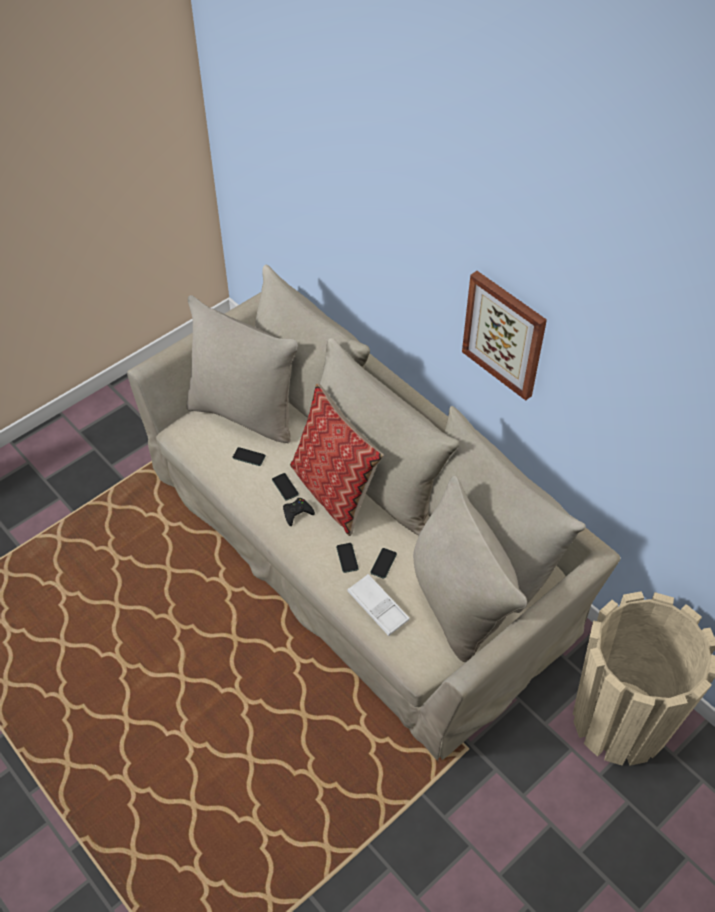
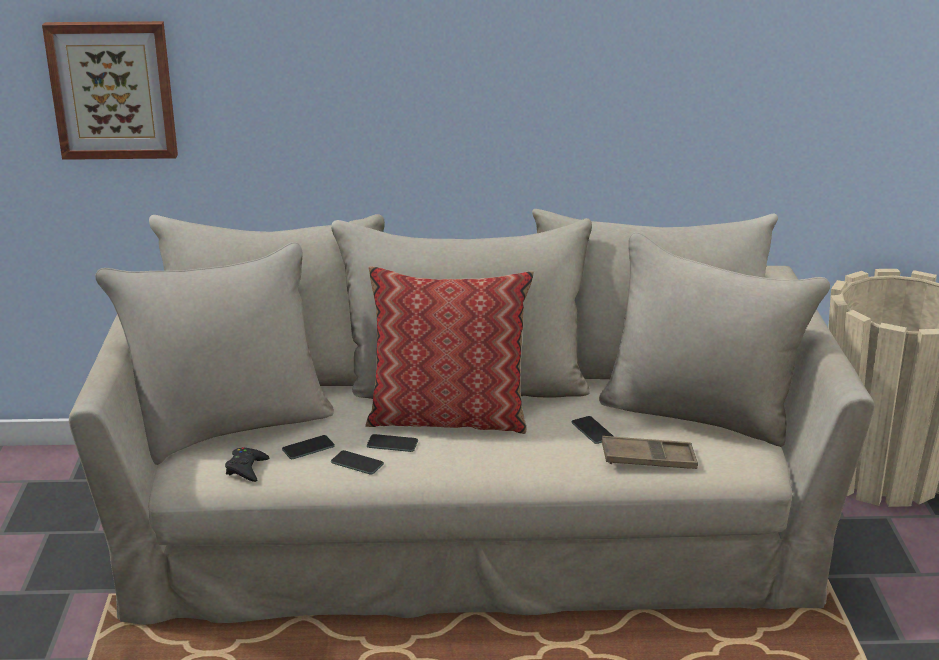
camera: 50 degrees left, 25 degrees down
black game controller [283,498,315,526] -> black game controller moved to [225,447,269,482]
phone [336,543,359,573] -> phone moved to [331,450,384,475]
white tray [348,574,410,636] -> brown tray [602,436,698,469]
picture [462,271,547,400] -> picture moved to [42,21,178,160]

